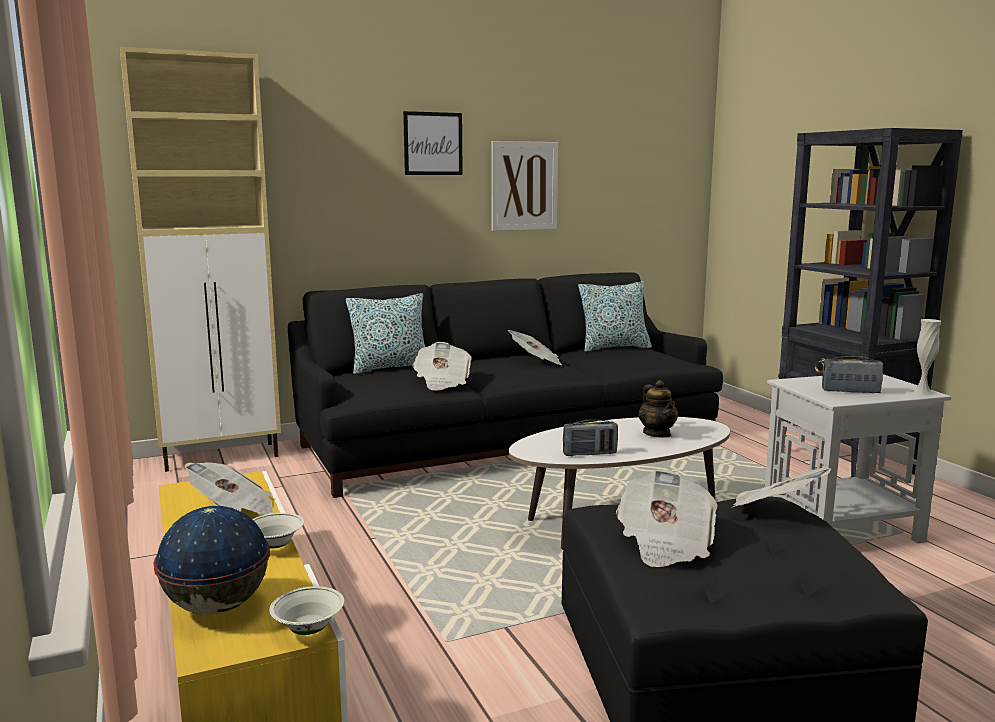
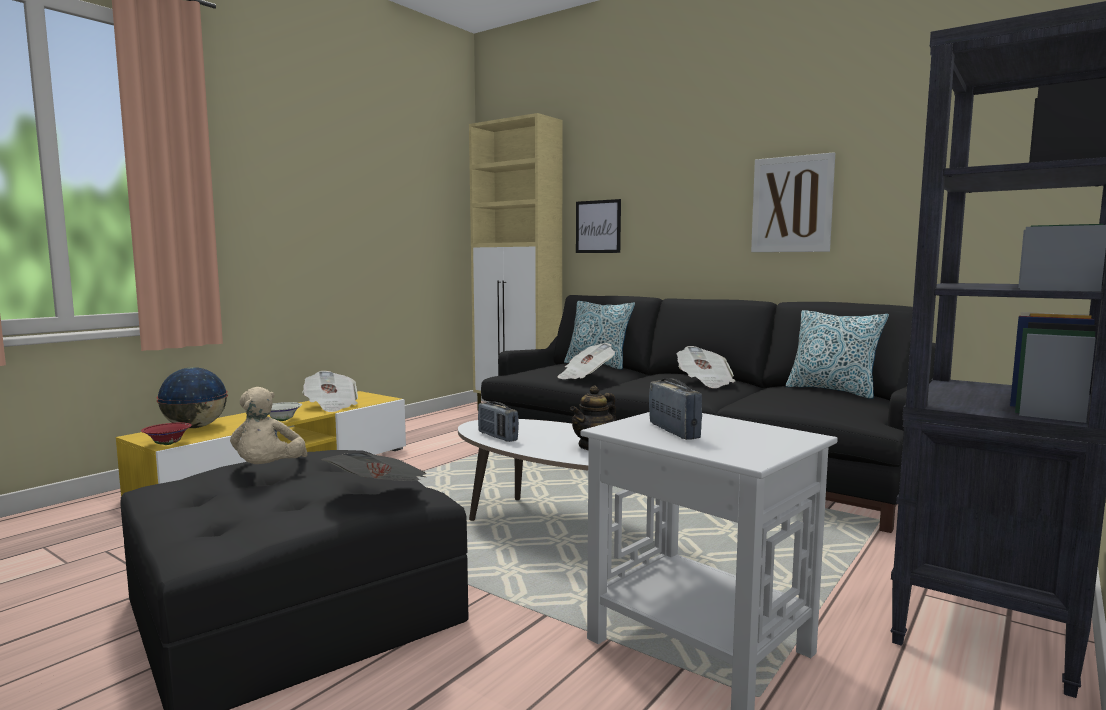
camera: 60 degrees right, 5 degrees down
white bowl [269,586,344,635] -> red bowl [141,423,192,445]
picture [403,111,463,175] -> picture moved to [576,199,621,253]
newspaper [616,469,717,567] -> beige plush toy [230,387,308,464]
white vase [911,319,942,395] -> none

